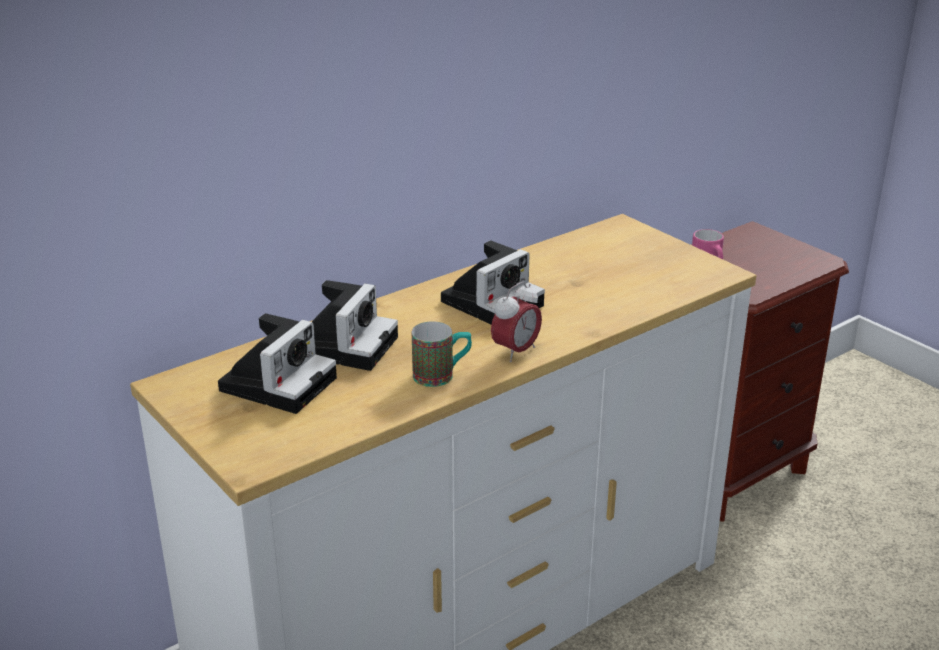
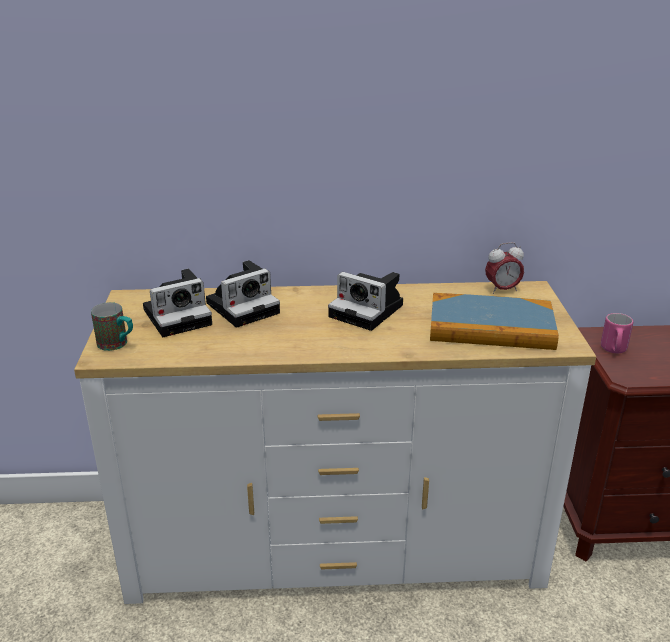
camera: 35 degrees right, 0 degrees up
mug [412,321,472,387] -> mug moved to [91,302,133,351]
camera [441,240,545,325] -> camera turned 45 degrees clockwise [328,272,403,331]
alarm clock [491,282,542,362] -> alarm clock moved to [485,242,524,294]
none -> book [430,293,559,350]

